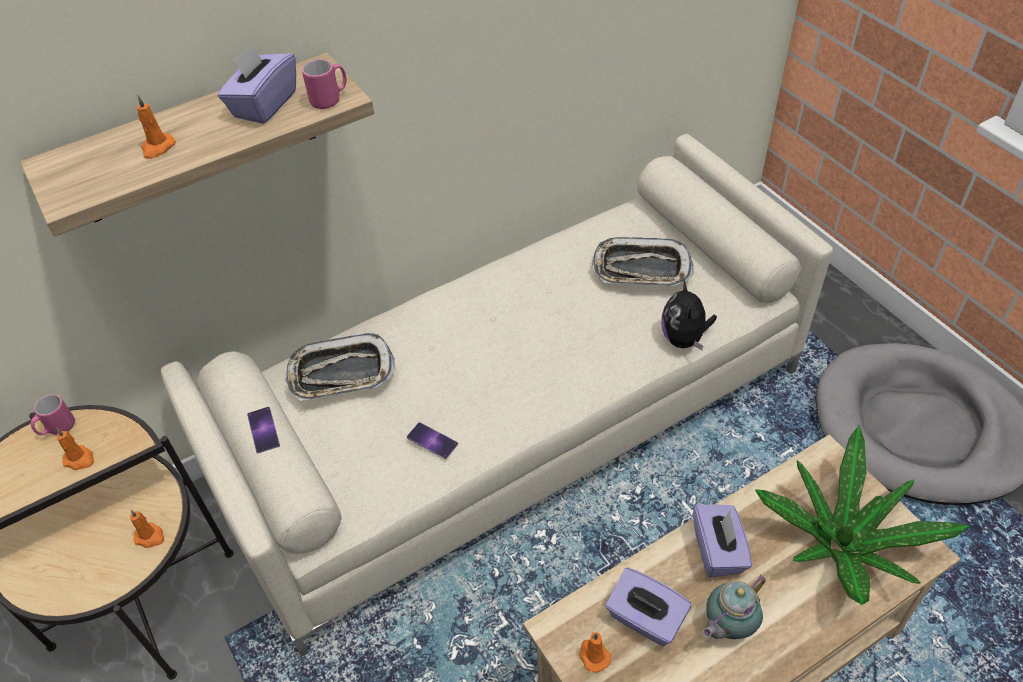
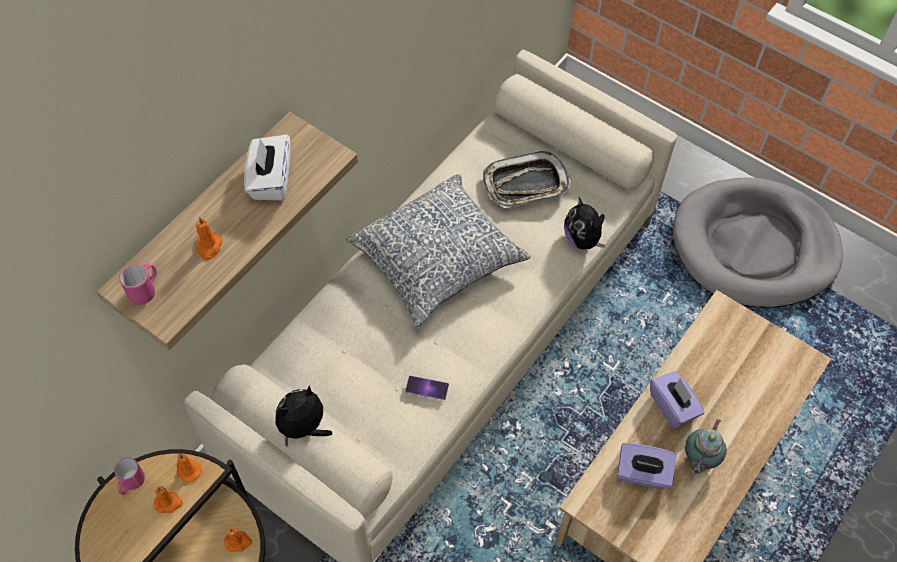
camera: 25 degrees left, 10 degrees up
purple tissue box [218,43,296,124] -> white tissue box [244,134,290,200]
phone [247,407,280,453] -> plush toy [275,385,332,447]
tray [285,333,395,401] -> none
pink mug [302,59,347,109] -> pink mug moved to [119,263,157,305]
orange candle [579,632,611,673] -> orange candle moved to [176,453,202,482]
potted plant [755,425,970,605] -> none
none -> pillow [346,174,531,327]

